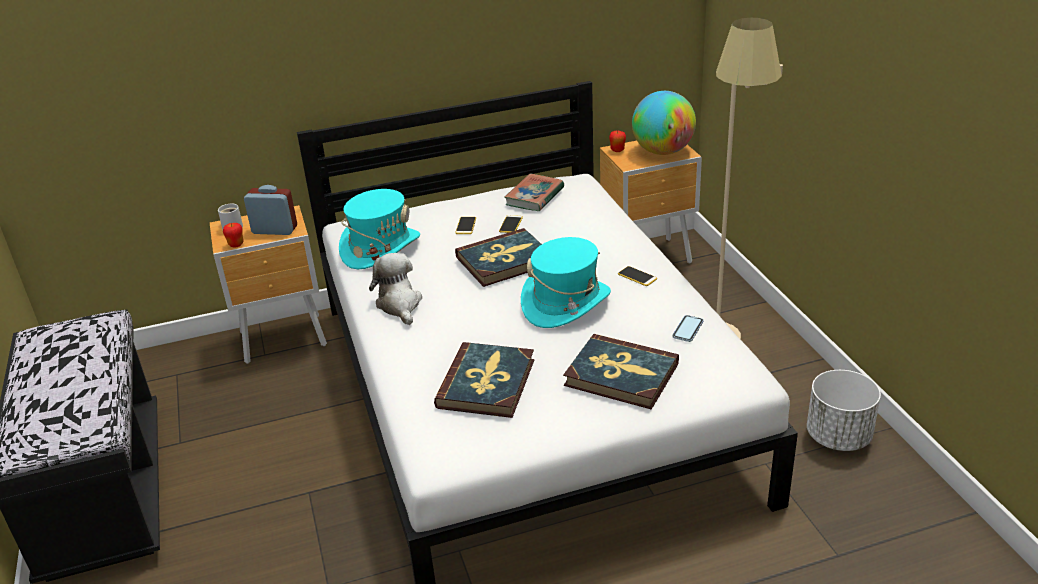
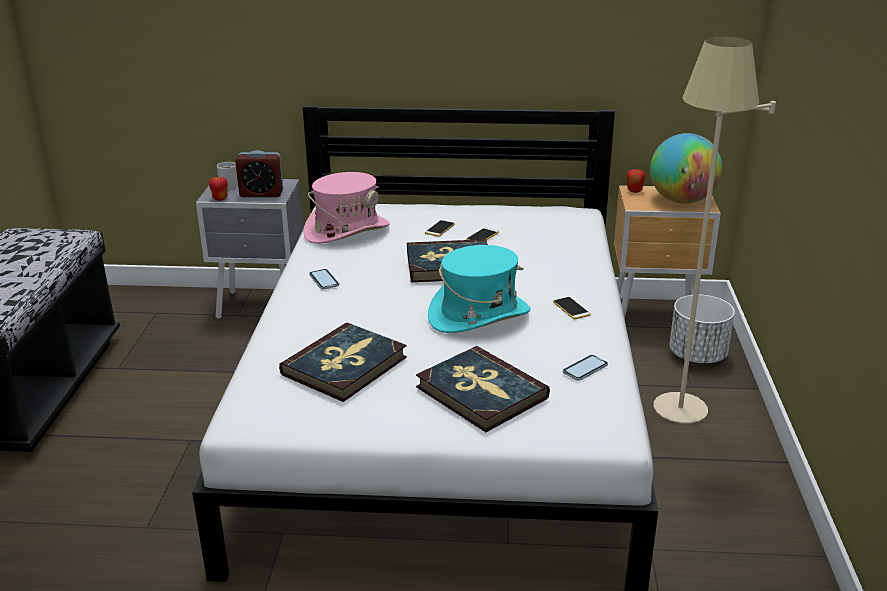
camera: 20 degrees right, 5 degrees down
brown nightstand [210,205,327,364] -> grey nightstand [196,179,303,319]
alarm clock [244,185,297,235] -> alarm clock turned 150 degrees clockwise [235,150,283,197]
turquoise hat [339,189,420,269] -> pink hat [303,172,390,244]
plush toy [369,253,422,325] -> phone [309,269,339,289]
book [504,174,564,211] -> none
white planter [807,370,881,451] -> white planter moved to [669,295,735,363]

